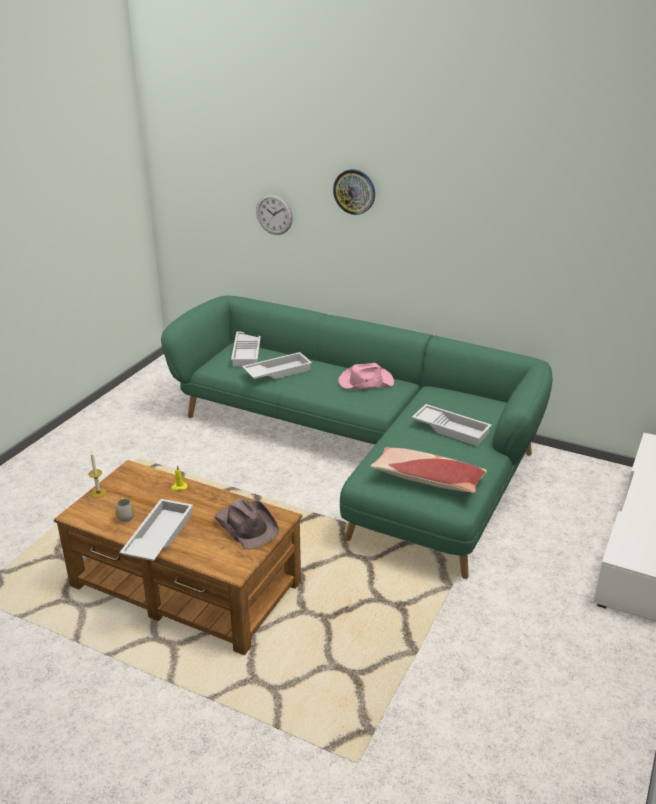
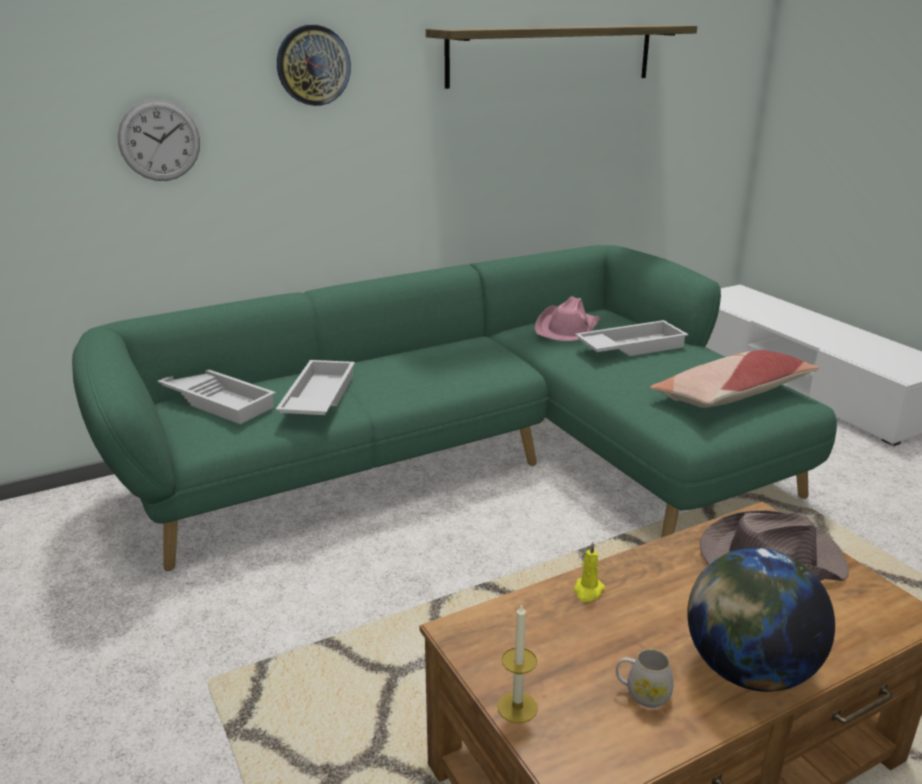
camera: 55 degrees left, 5 degrees down
white tray [119,499,193,561] -> globe [687,548,835,692]
pink hat [338,363,394,389] -> pink hat moved to [535,296,601,341]
none -> shelf [426,24,697,89]

